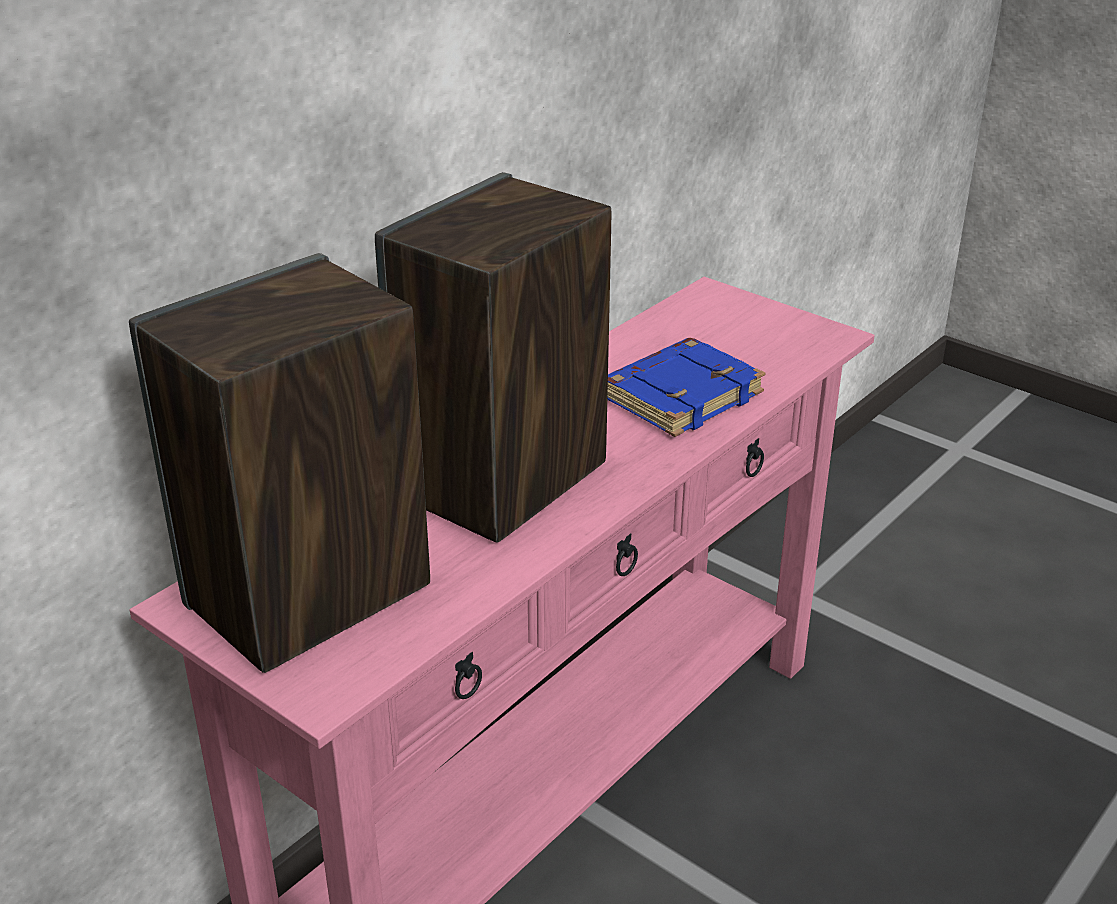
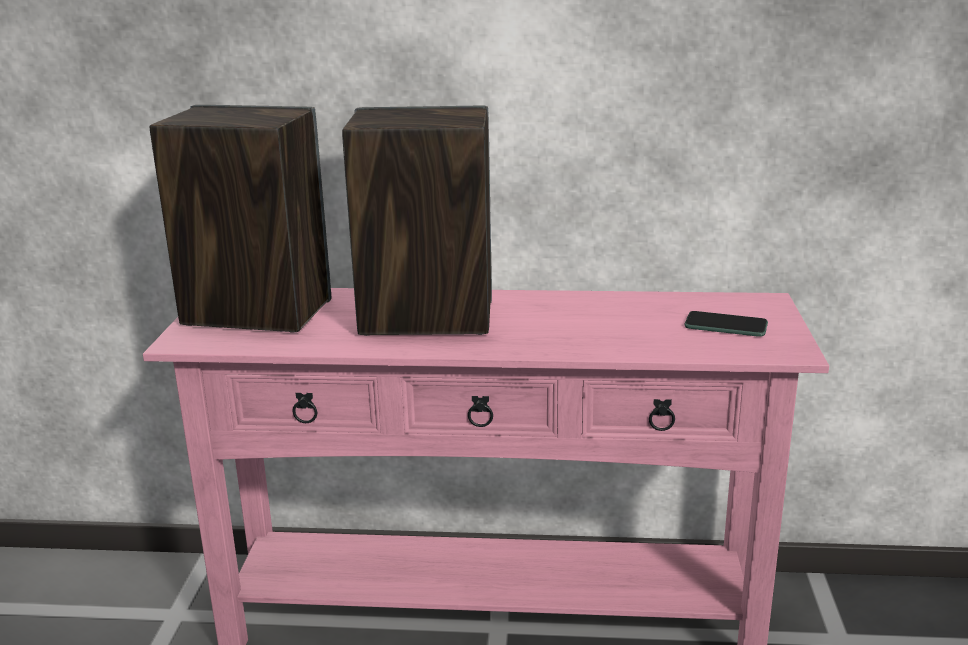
camera: 55 degrees right, 10 degrees down
blue book [607,338,766,437] -> none
none -> phone [684,311,768,337]

